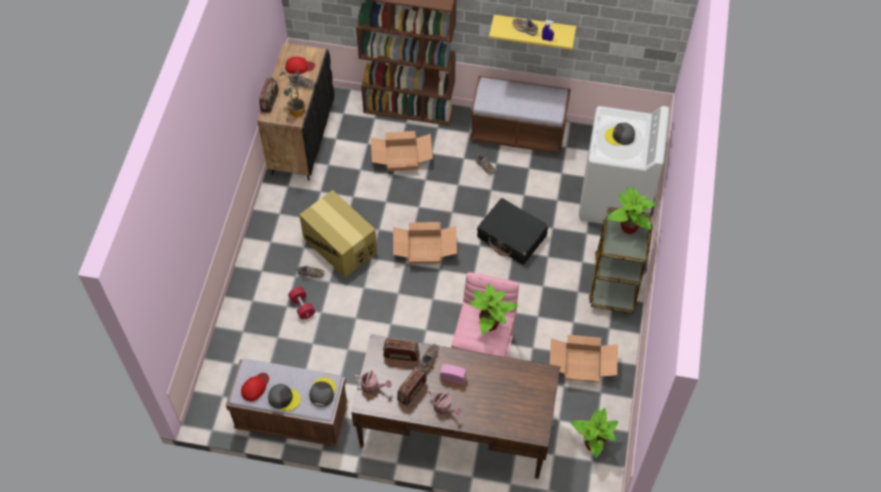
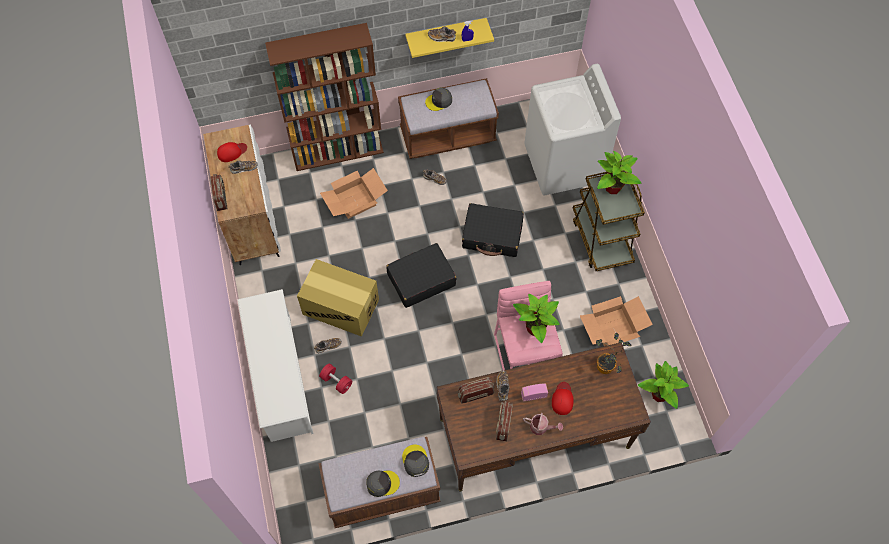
camera: 25 degrees left, 5 degrees up
red cap [241,373,269,401] -> red cap moved to [552,382,574,415]
black cabinet [257,43,334,180] -> white cabinet [203,124,281,265]
potted plant [280,70,305,117] -> potted plant moved to [596,333,631,374]
watering can [353,370,391,394] -> none
cardboard box [393,222,457,264] -> black suitcase [386,243,456,308]
grey cap [605,123,635,145] -> grey cap moved to [425,88,452,111]
none -> white shoe rack [237,289,313,442]

